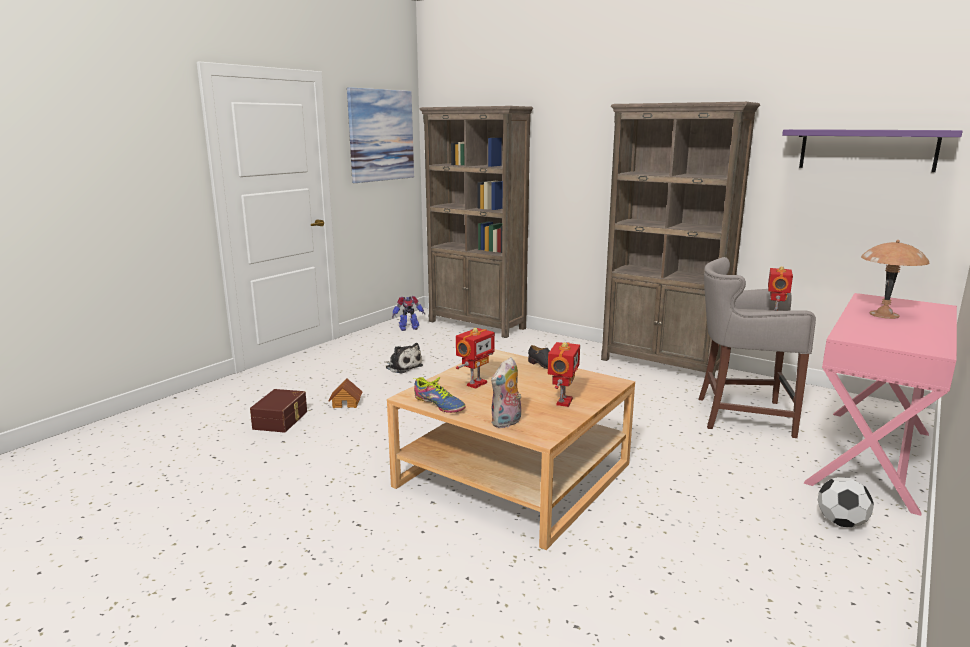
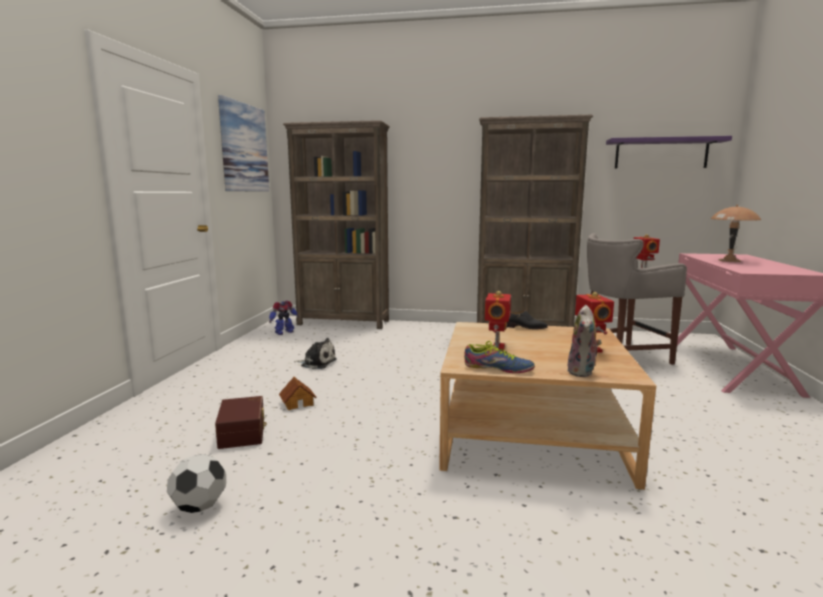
camera: 25 degrees left, 5 degrees down
football [818,477,874,528] -> football moved to [167,454,226,513]

